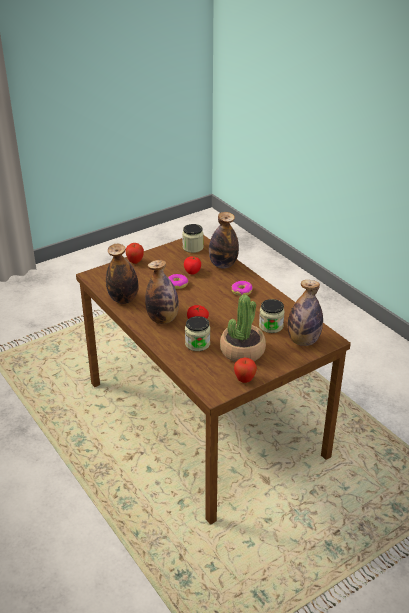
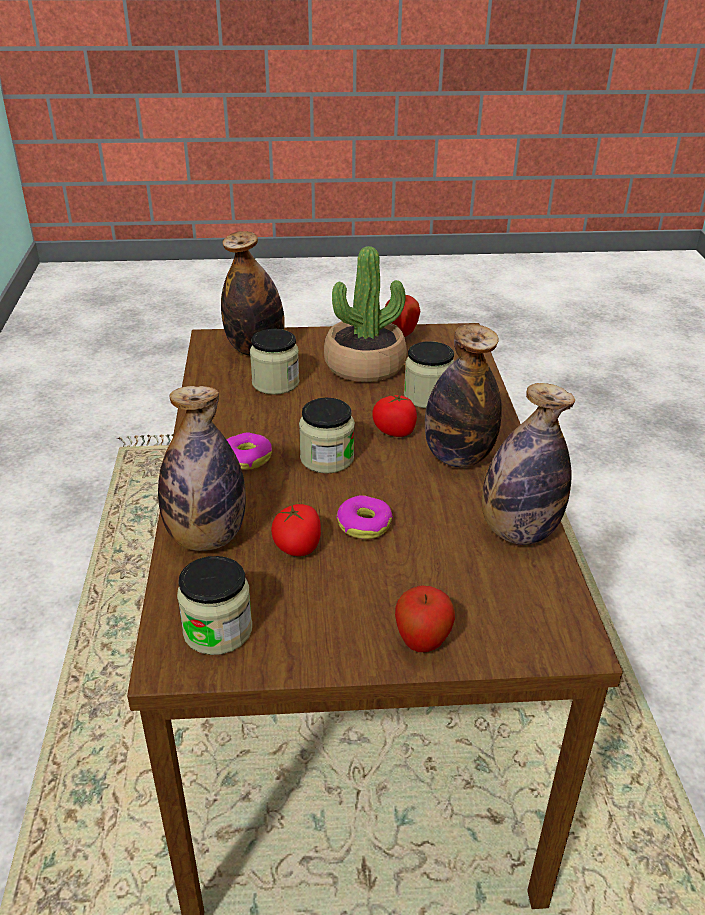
camera: 150 degrees left, 0 degrees up
none -> jar [299,398,355,474]

